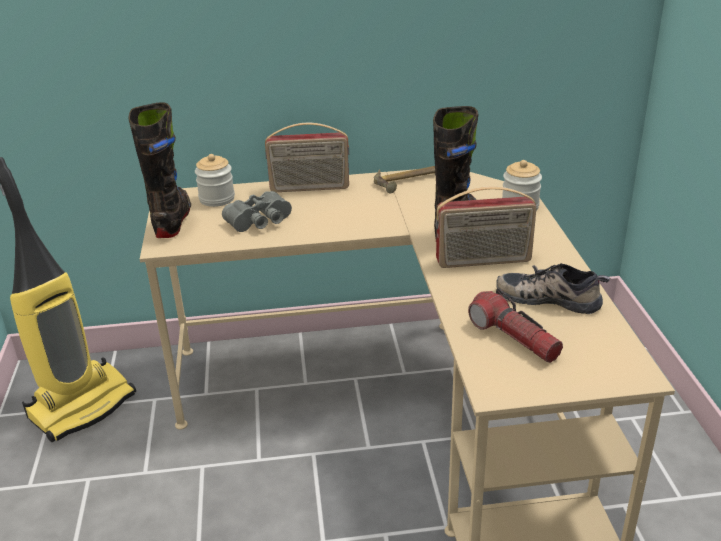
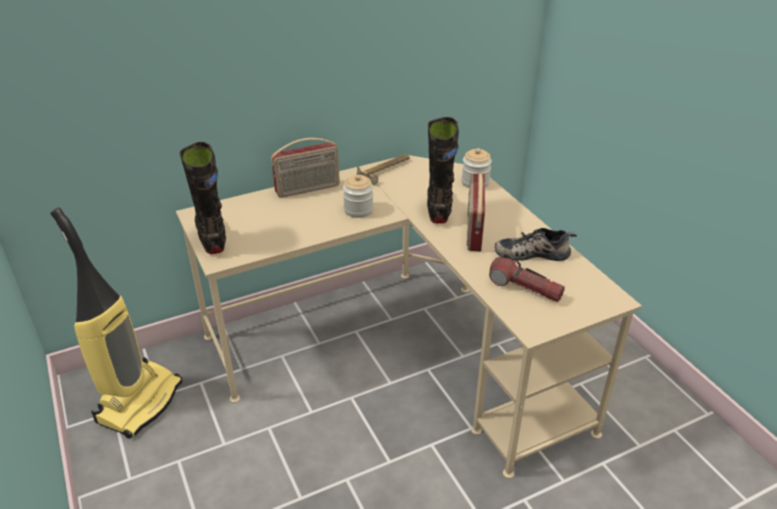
camera: 20 degrees left, 5 degrees up
jar [195,154,235,207] -> jar moved to [343,175,374,218]
grey binoculars [222,191,292,232] -> none
radio [436,186,536,268] -> radio turned 120 degrees clockwise [467,173,485,252]

